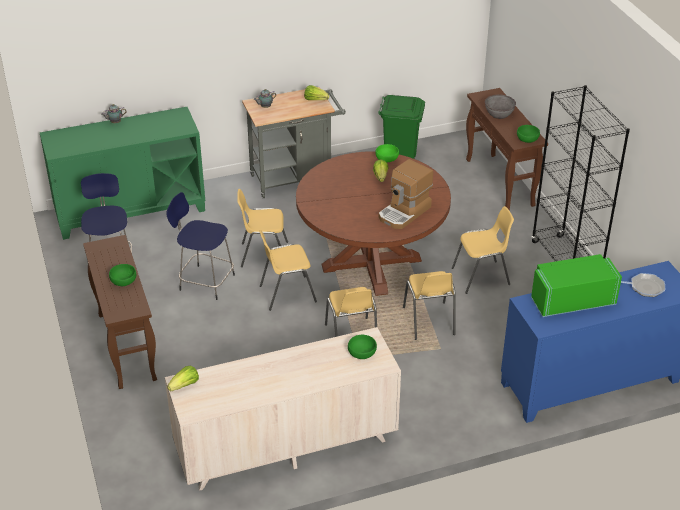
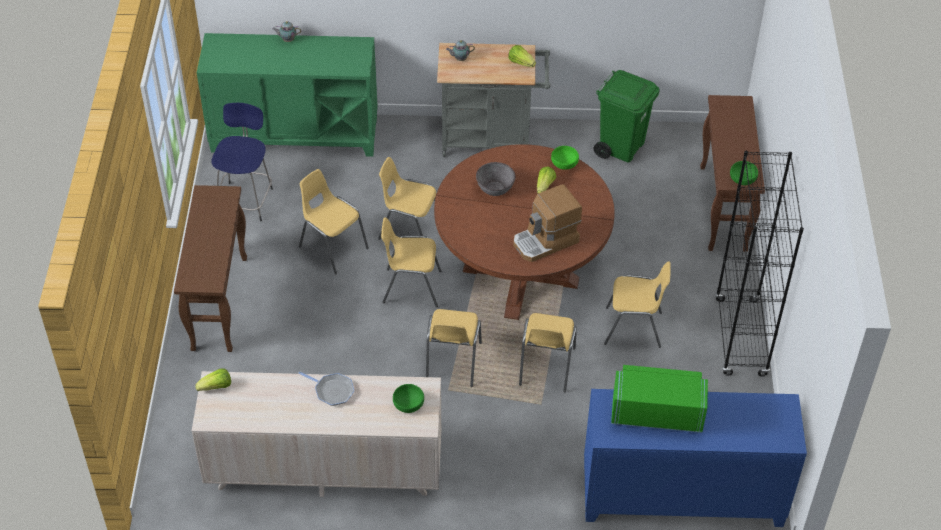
camera: 20 degrees right, 10 degrees up
green bowl [109,264,136,286] -> none
blue stool [167,192,235,300] -> yellow chair [299,169,369,275]
grey bowl [485,95,516,119] -> grey bowl moved to [476,162,516,196]
frying pan [621,273,665,297] -> frying pan moved to [298,372,354,406]

